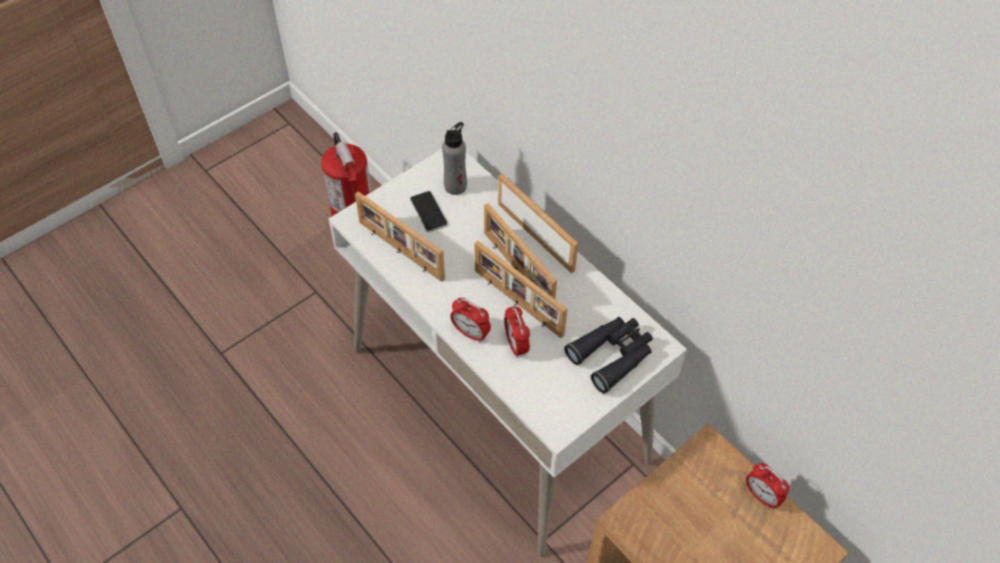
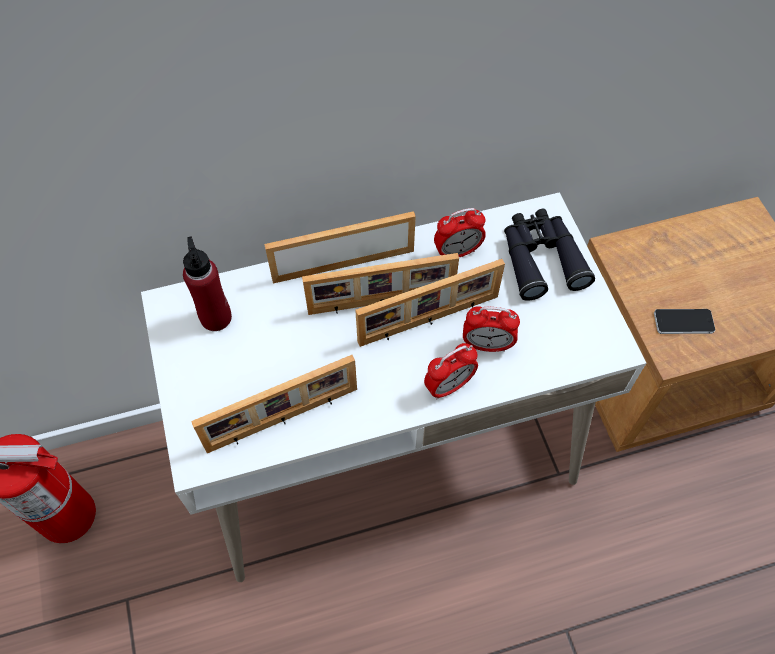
camera: 65 degrees left, 5 degrees up
phone [410,191,448,232] -> phone moved to [654,309,715,334]
grey bottle [442,122,467,195] -> red bottle [183,236,232,331]
alarm clock [746,463,789,508] -> alarm clock moved to [434,208,486,257]

